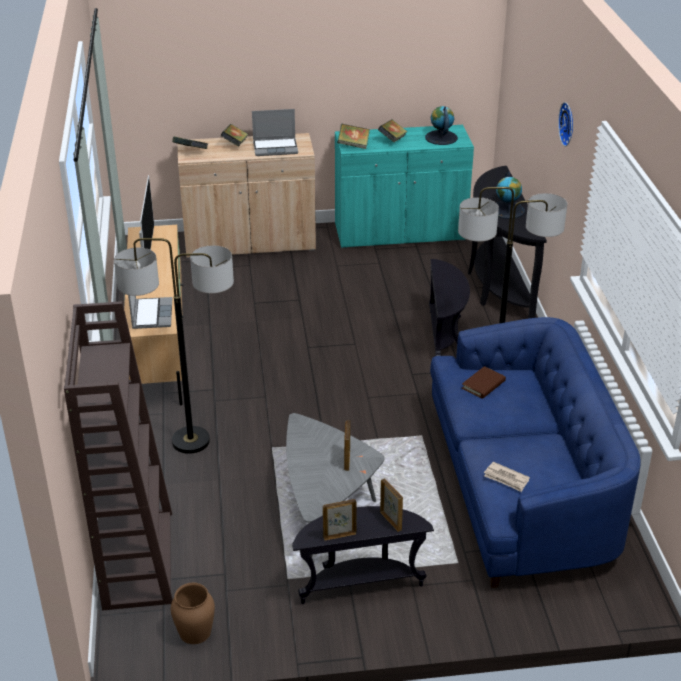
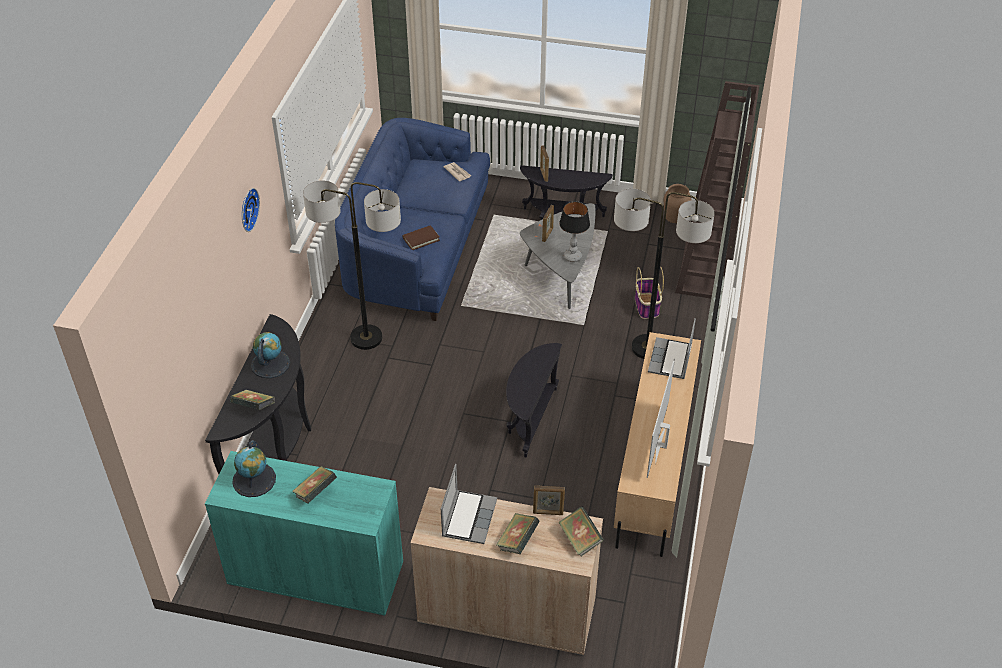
camera: 160 degrees left, 10 degrees up
laptop [252,109,298,156] -> laptop turned 90 degrees clockwise [441,464,497,544]
picture frame [323,499,357,541] -> picture frame moved to [533,485,565,515]
book [337,124,370,149] -> book moved to [230,390,275,410]
black side table [429,259,470,356] -> black side table moved to [506,343,562,458]
none -> table lamp [559,202,590,262]
none -> basket [635,266,664,319]

